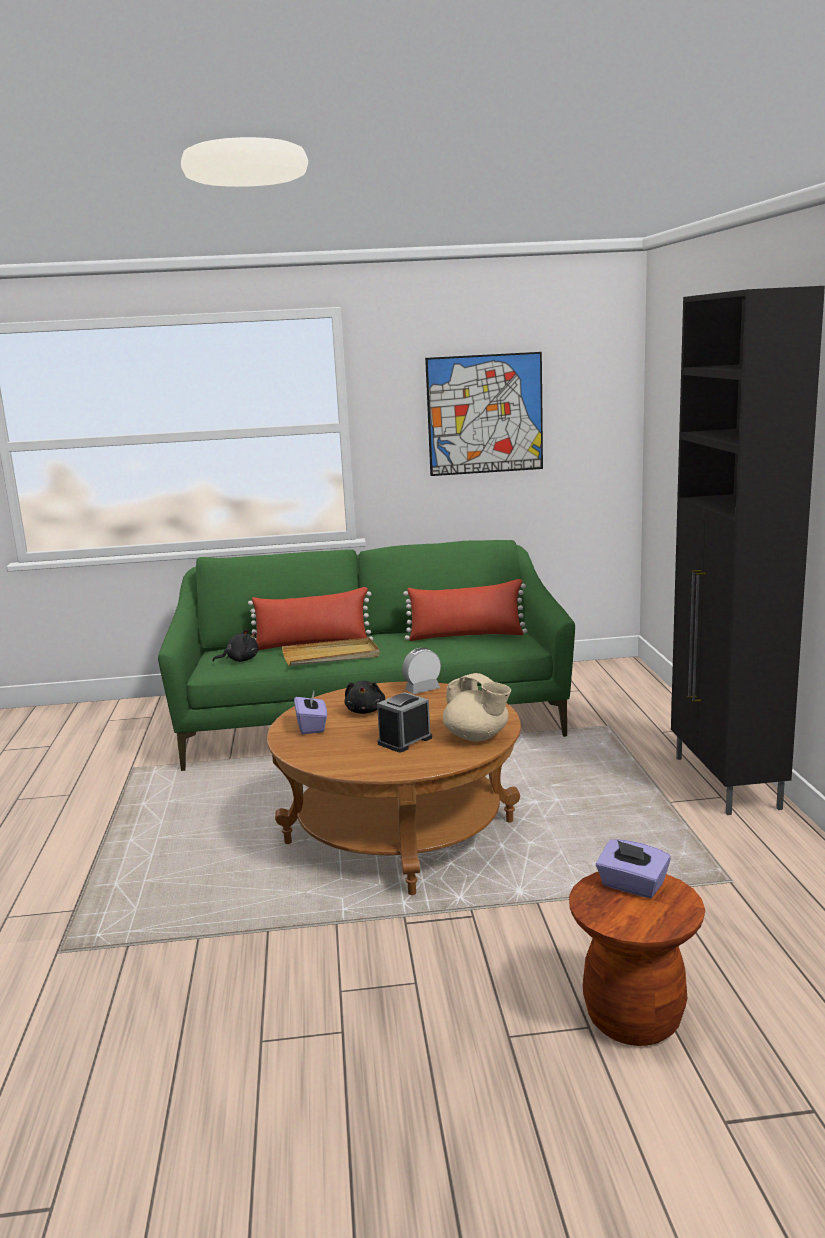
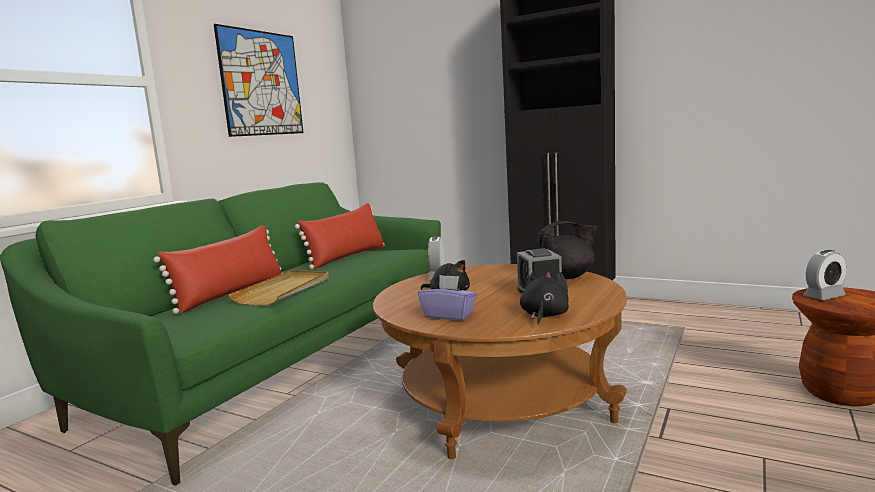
camera: 55 degrees left, 5 degrees down
black plush toy [213,629,258,662] -> black plush toy moved to [520,271,569,325]
beige teapot [443,673,511,742] -> black teapot [537,221,598,279]
purple tissue box [596,839,671,898] -> alarm clock [803,250,846,300]

